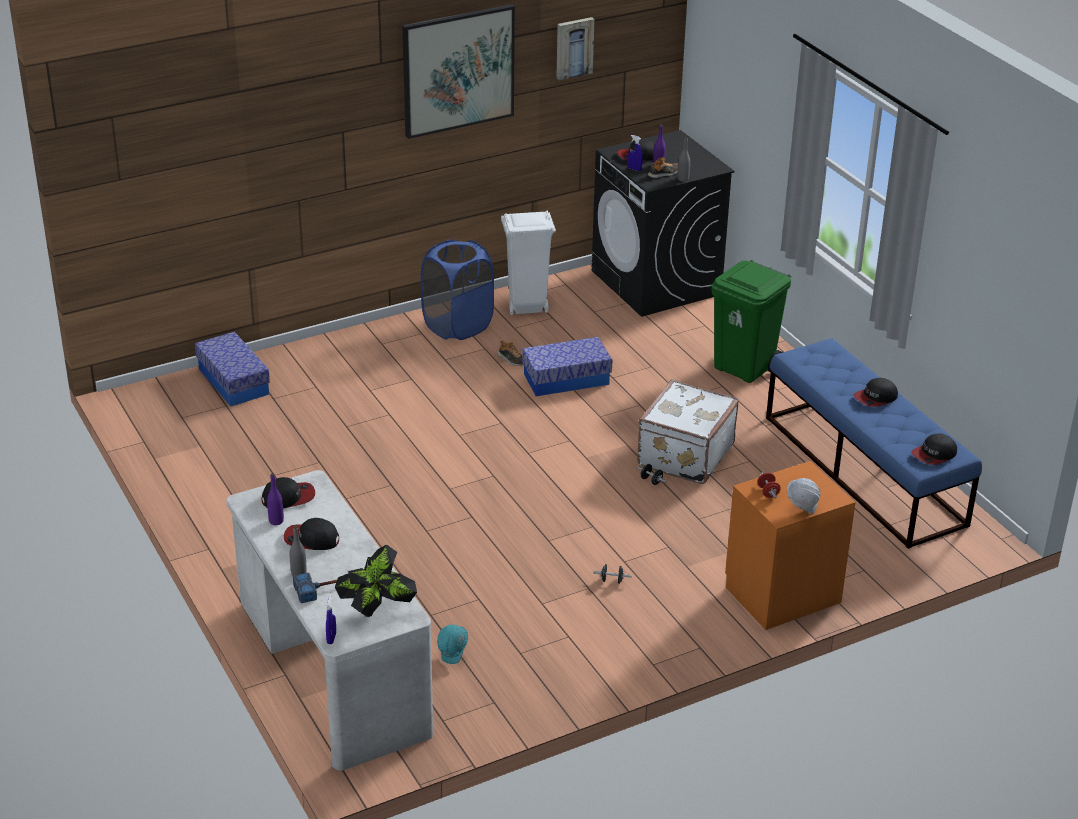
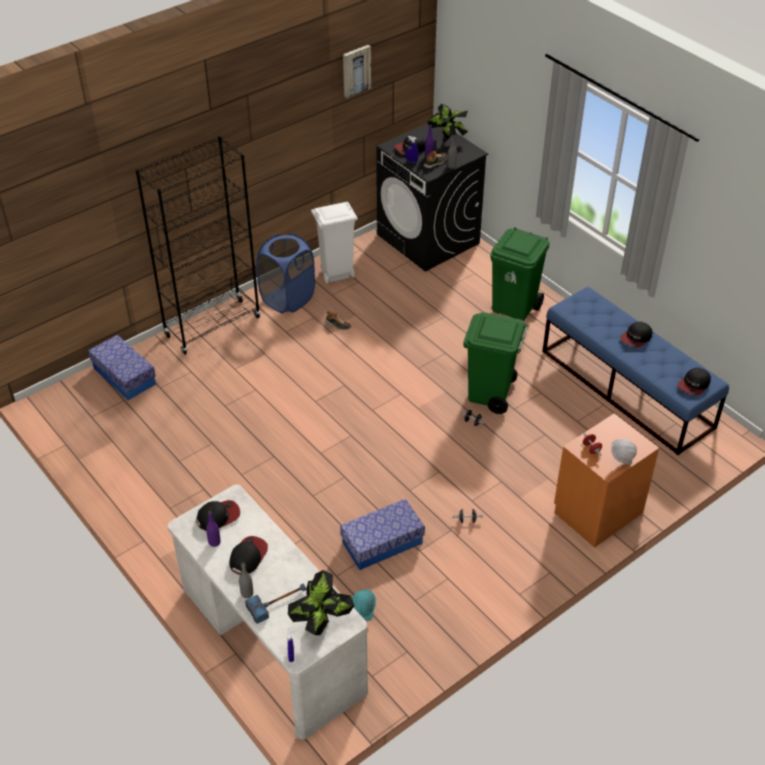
camera: 10 degrees left, 10 degrees up
cap [284,518,339,550] -> cap turned 120 degrees clockwise [229,536,268,575]
picture [402,4,515,139] -> none
storage box [522,337,612,396] -> storage box moved to [340,499,425,570]
white suitcase [637,379,739,484] -> green trash can [463,312,529,414]
none -> black bookcase [135,136,260,355]
none -> potted plant [427,104,468,140]

